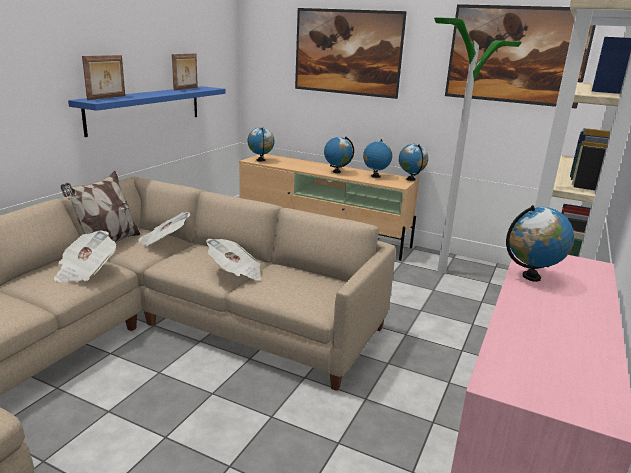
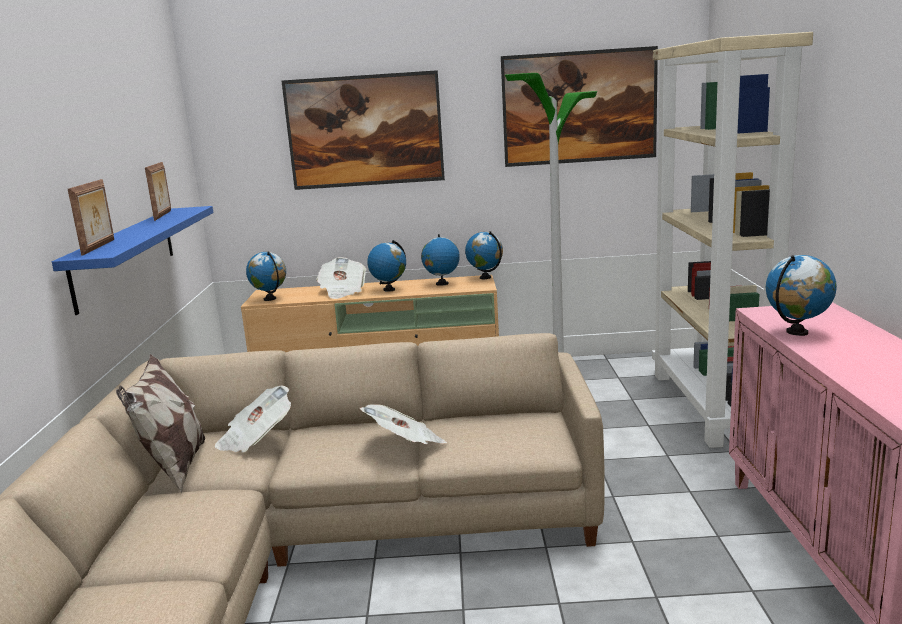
camera: 25 degrees left, 5 degrees down
newspaper [54,230,116,282] -> newspaper moved to [316,257,366,299]

